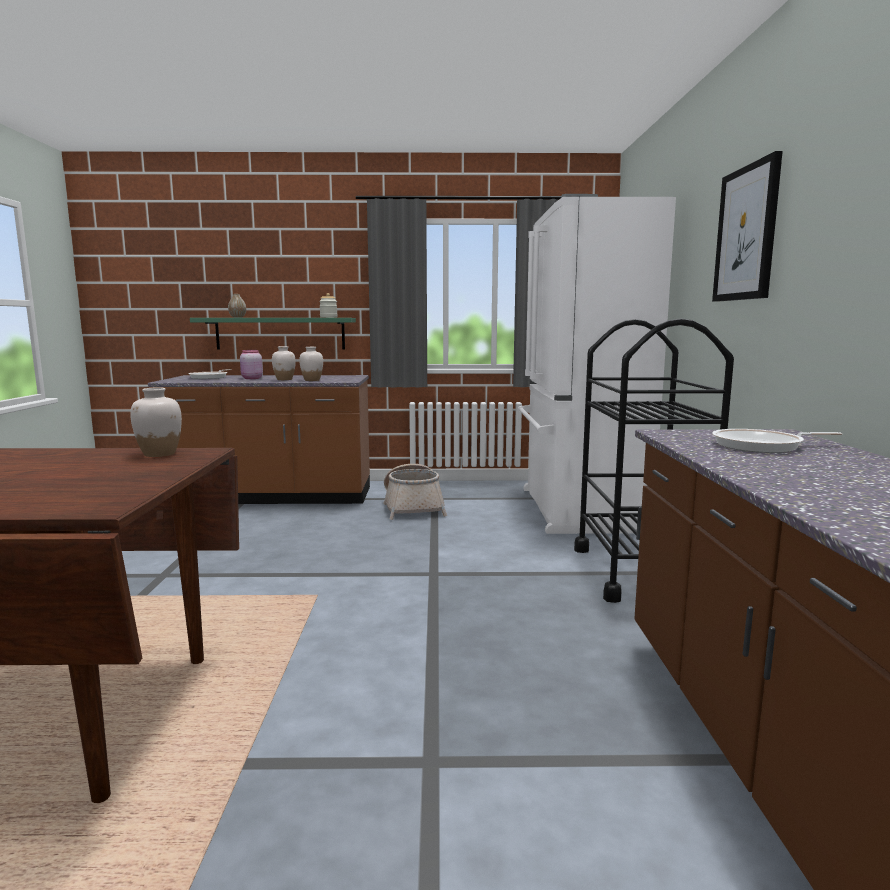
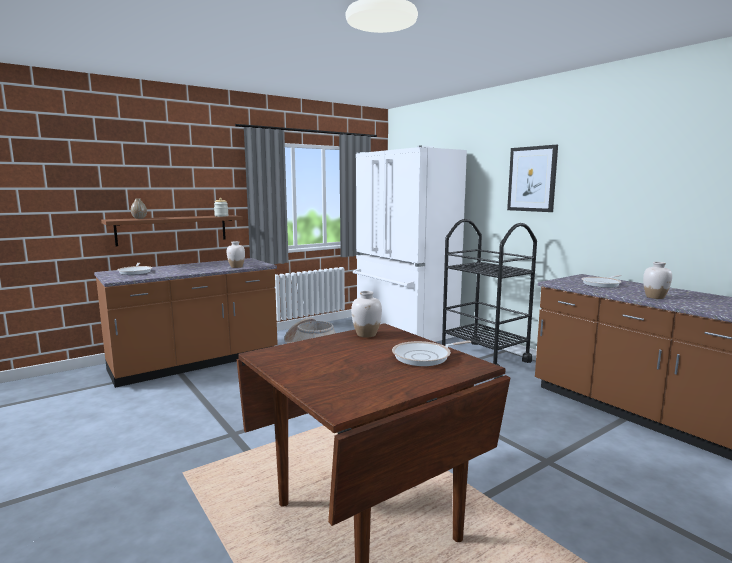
camera: 35 degrees left, 0 degrees up
green shelf [190,318,356,350] -> brown shelf [101,215,243,246]
pink jar [240,350,263,379] -> none
white vase [272,346,296,380] -> white vase moved to [643,262,672,299]
none -> frying pan [392,340,471,366]

